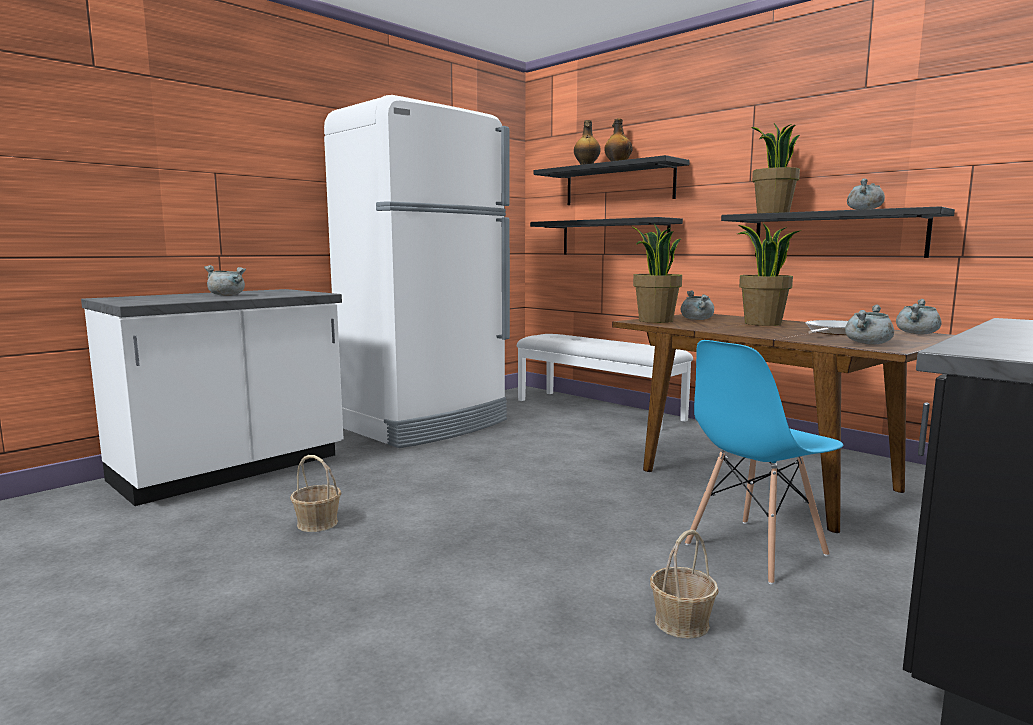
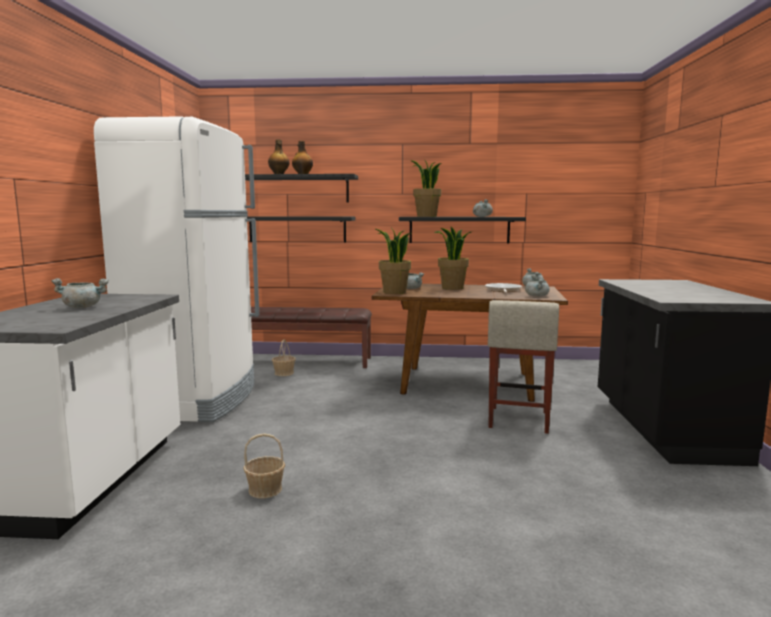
camera: 40 degrees left, 0 degrees up
white bench [517,334,693,431] -> brown bench [251,307,372,368]
basket [650,529,719,639] -> basket moved to [272,339,296,376]
blue chair [685,340,843,585] -> beige stool [488,300,559,434]

